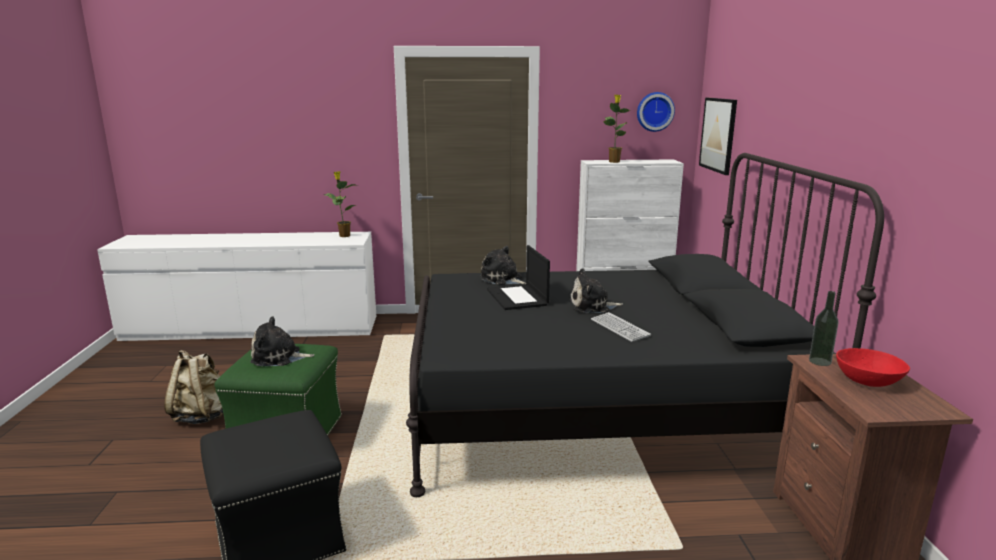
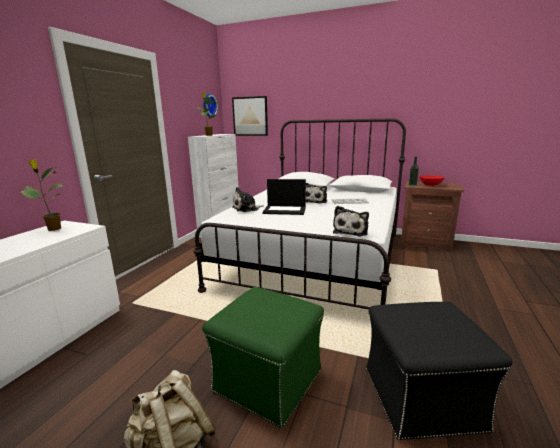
camera: 65 degrees left, 0 degrees up
plush toy [250,316,314,366] -> plush toy moved to [333,206,369,236]
black bed [406,153,884,497] -> white bed [193,119,406,309]

